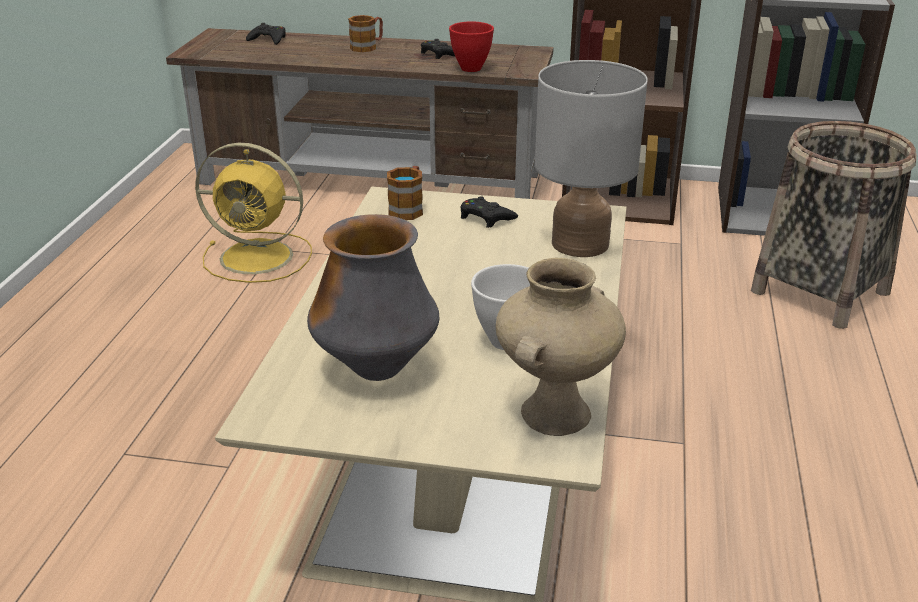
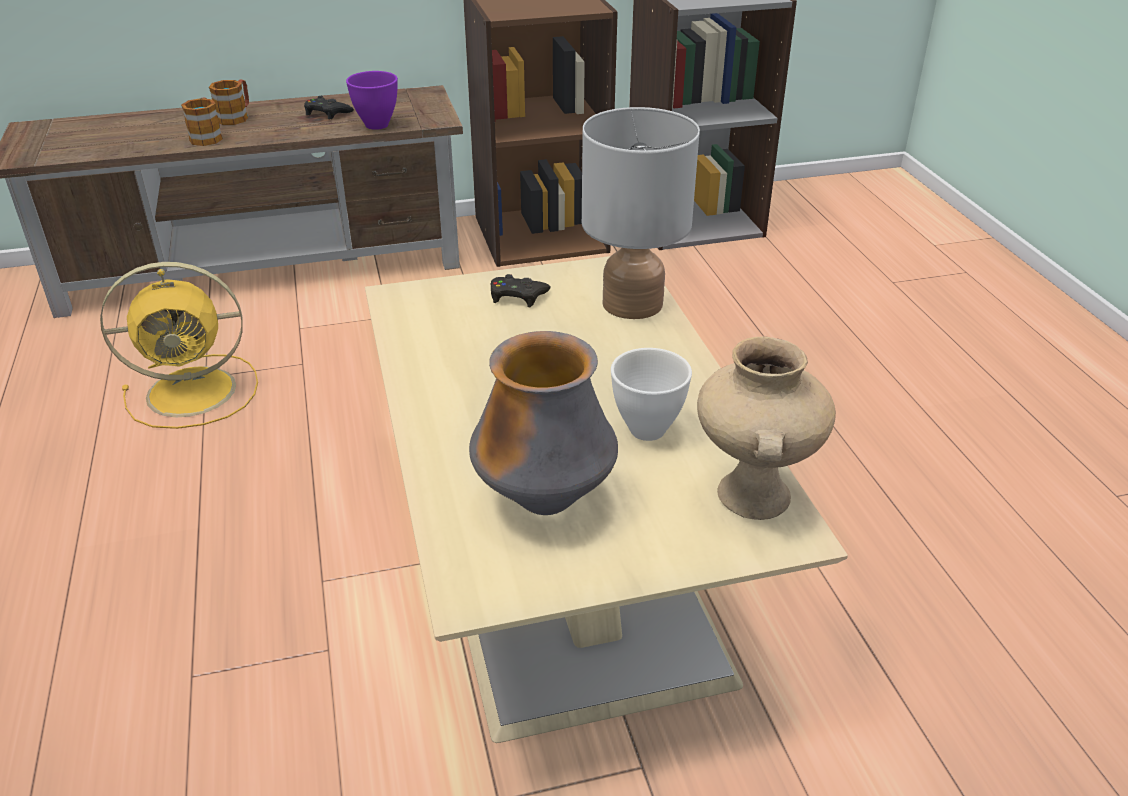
camera: 25 degrees left, 5 degrees up
black game controller [246,23,286,45] -> none
mug [387,166,423,220] -> mug moved to [181,97,223,146]
red bowl [449,21,494,72] -> purple bowl [346,71,398,130]
basket [751,121,917,329] -> none

